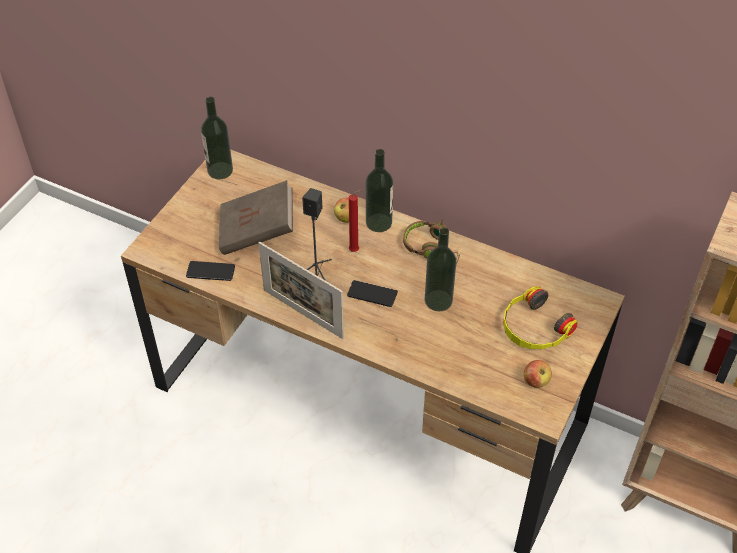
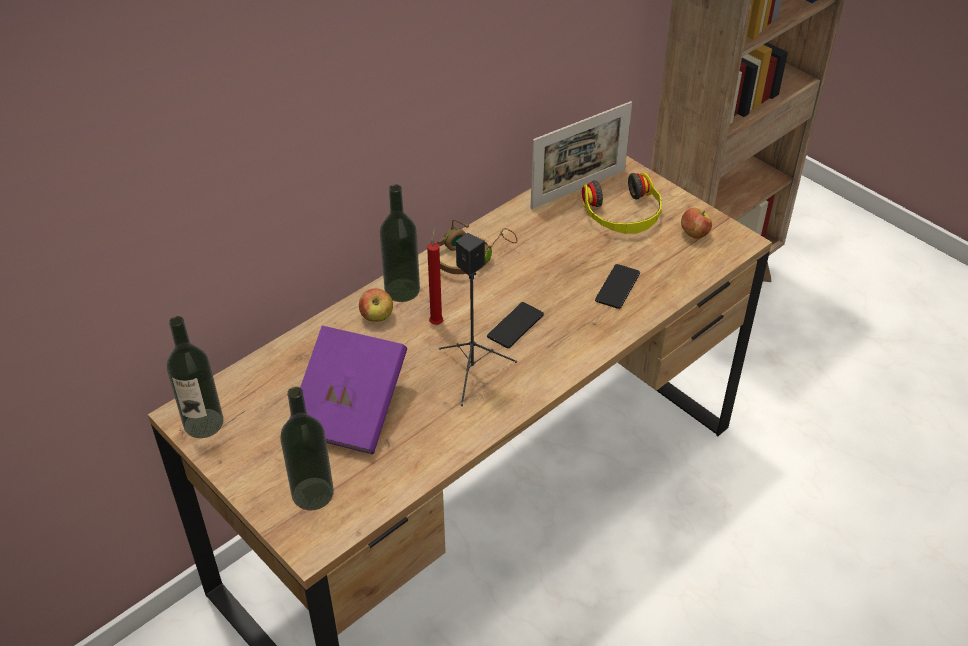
camera: 70 degrees left, 5 degrees down
phone [186,261,235,281] -> phone moved to [595,264,640,309]
brown book [219,180,293,255] -> purple book [289,326,407,454]
picture frame [258,242,344,339] -> picture frame moved to [530,101,632,209]
bottle [425,228,456,311] -> bottle moved to [280,387,334,510]

